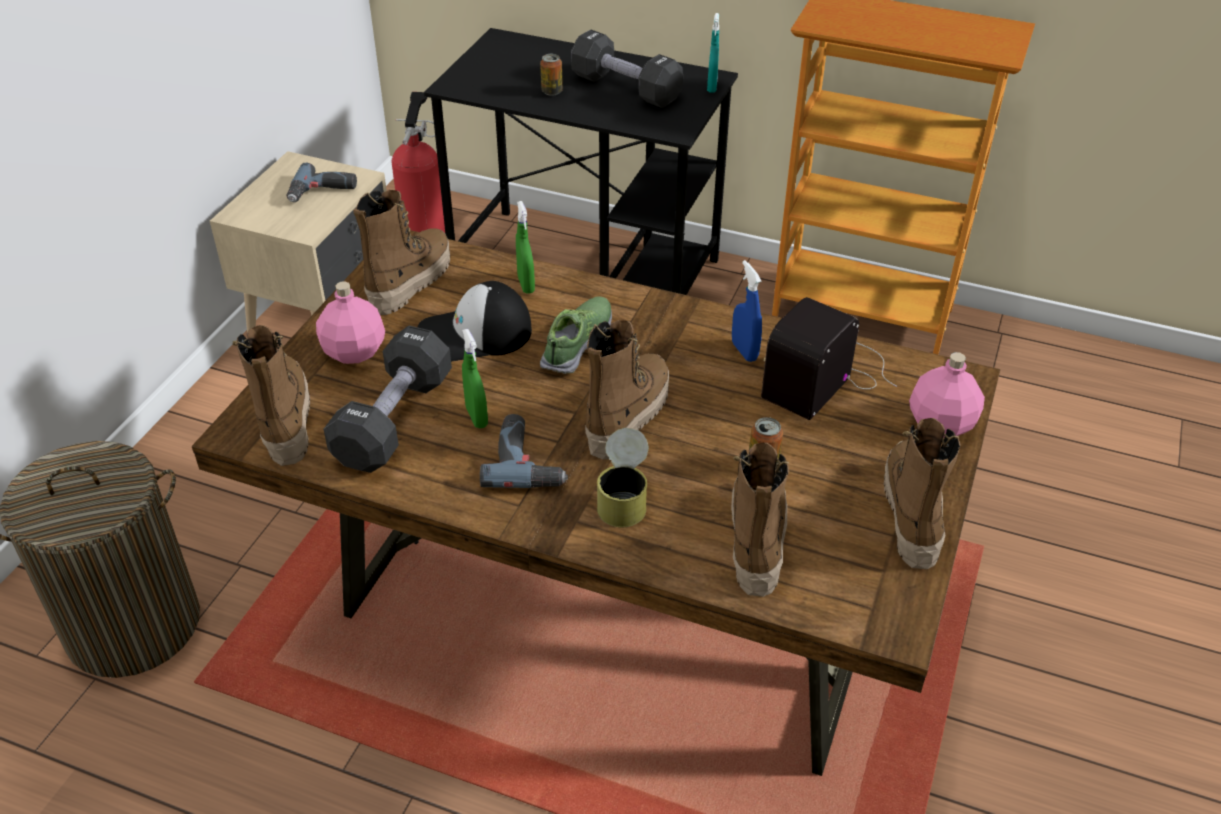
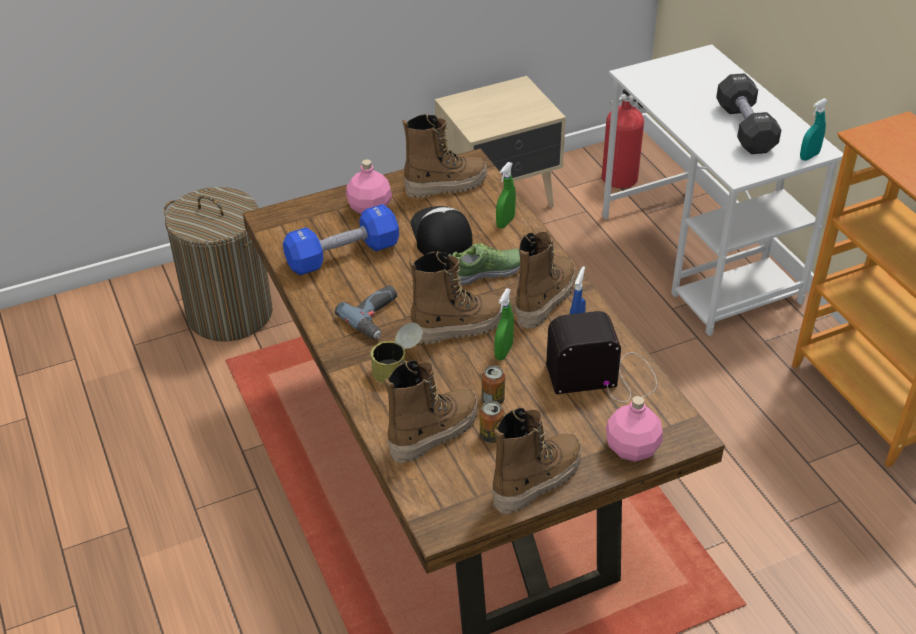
camera: 45 degrees right, 0 degrees up
boot [233,325,310,466] -> boot moved to [515,232,575,329]
power drill [286,163,357,202] -> none
black dumbbell [323,326,452,473] -> blue dumbbell [283,204,399,275]
cap [418,281,532,362] -> cap turned 45 degrees clockwise [411,206,473,255]
black desk [424,28,738,295] -> white desk [602,44,843,336]
green spray bottle [462,329,488,428] -> green spray bottle moved to [494,288,514,360]
can [540,54,563,96] -> can moved to [480,401,504,443]

